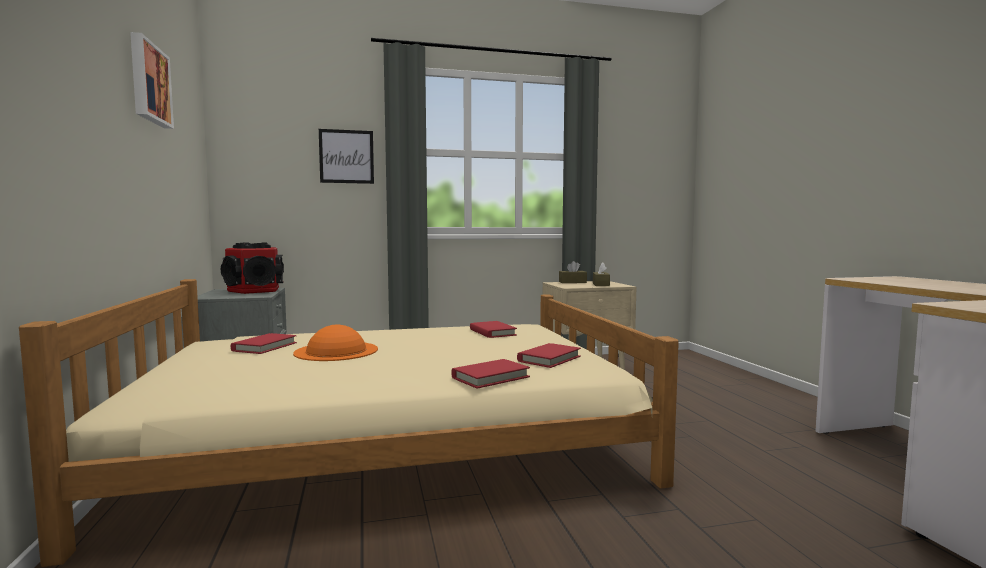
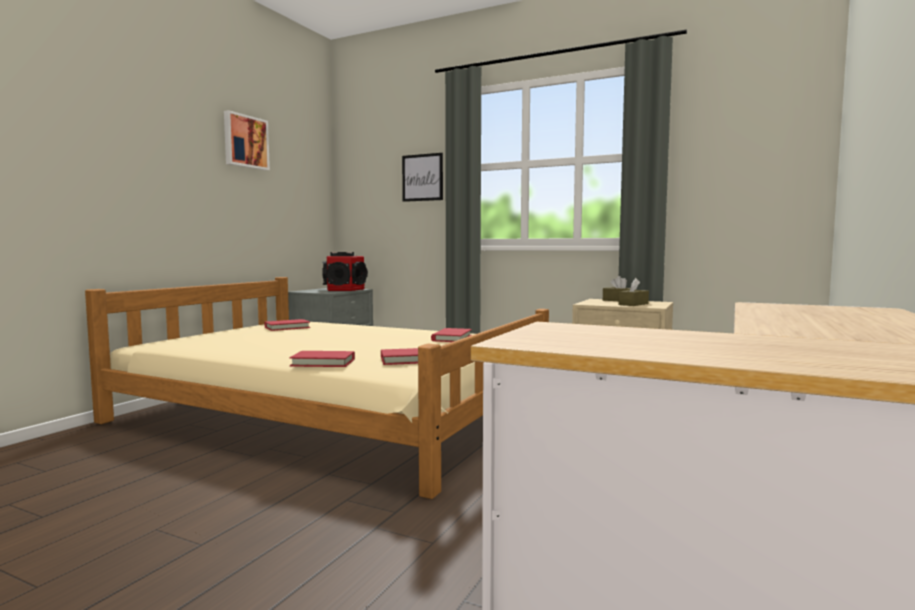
camera: 40 degrees right, 0 degrees up
orange hat [293,325,378,361] -> none

